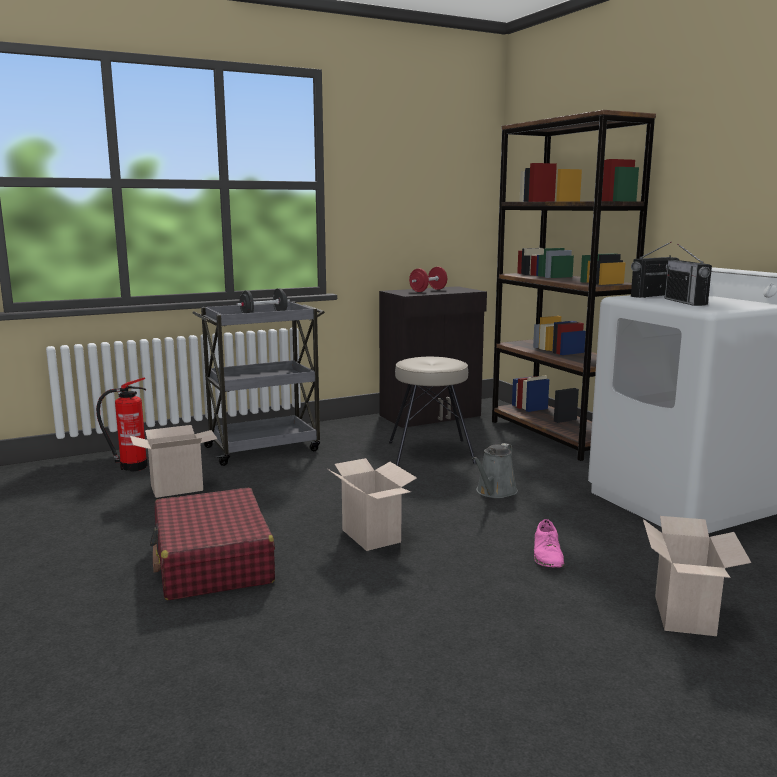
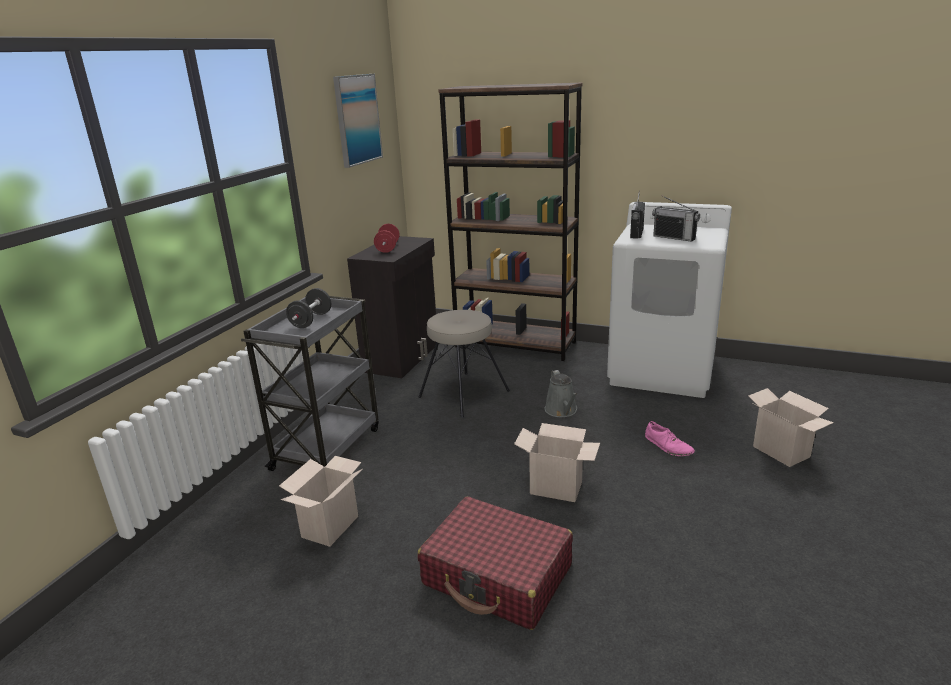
camera: 40 degrees left, 10 degrees up
fire extinguisher [96,377,148,472] -> none
none -> picture [333,74,383,168]

